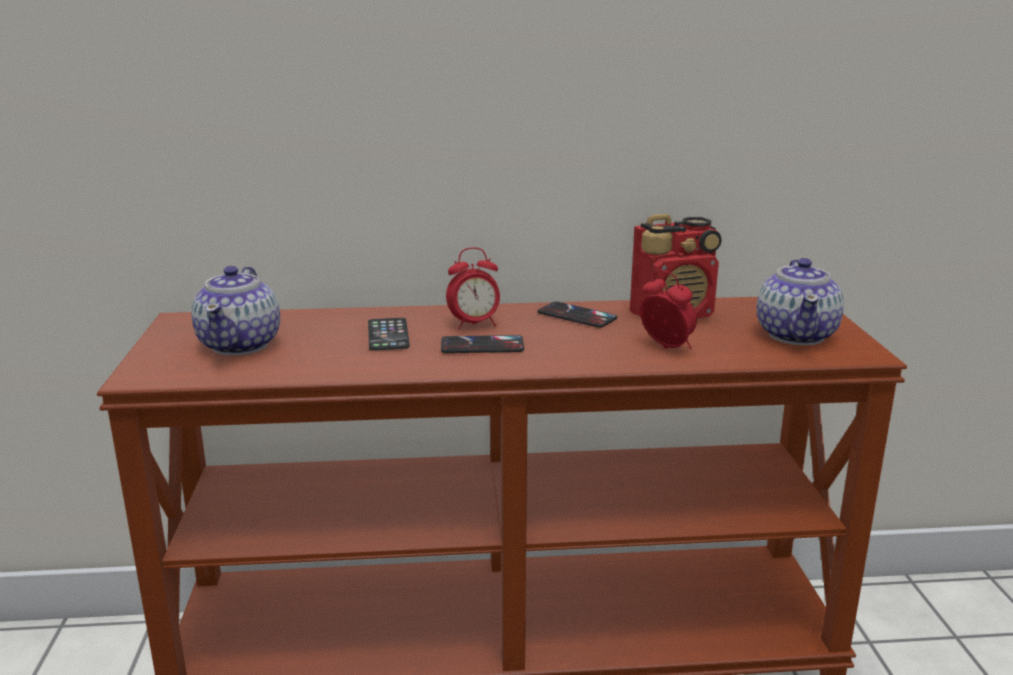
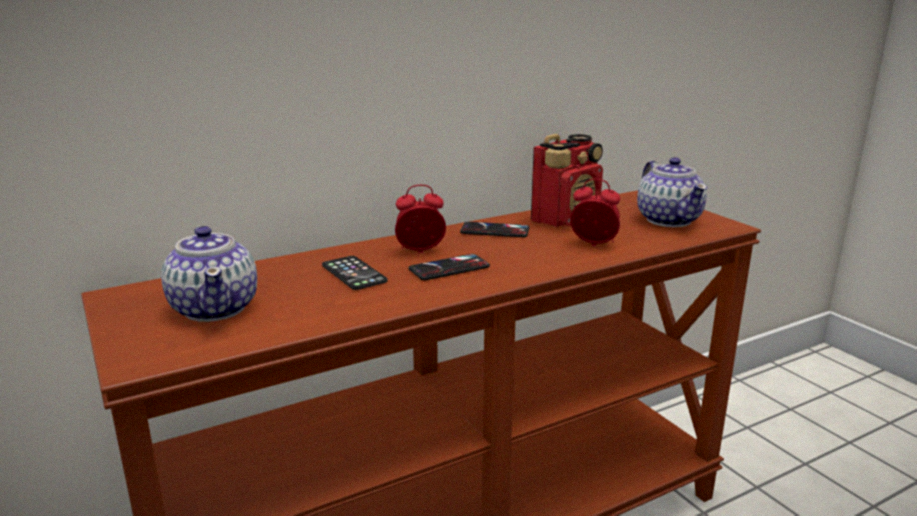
camera: 25 degrees left, 0 degrees up
alarm clock [446,247,500,330] -> alarm clock turned 150 degrees counterclockwise [395,185,446,253]

